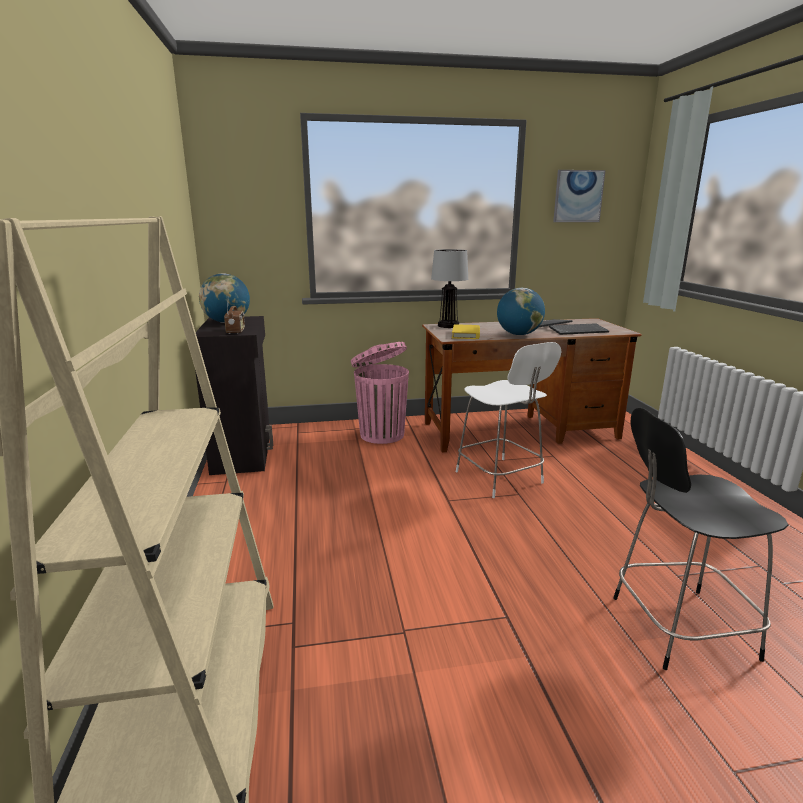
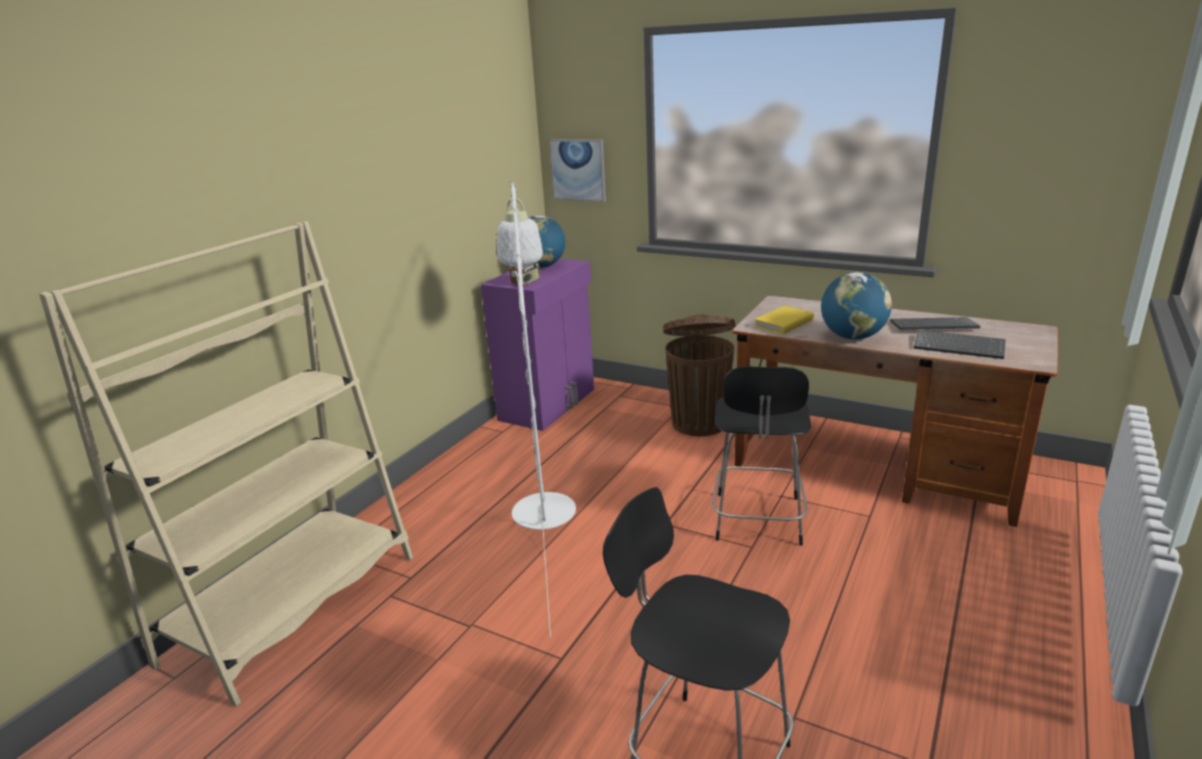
camera: 40 degrees right, 5 degrees up
black cabinet [195,316,273,475] -> purple cabinet [481,258,594,431]
pink trash can [351,342,409,444] -> brown trash can [663,314,736,436]
table lamp [431,249,468,328] -> none
white chair [456,342,561,498] -> black chair [712,366,811,546]
picture [553,170,606,222] -> picture moved to [549,139,606,202]
none -> white floor lamp [497,181,576,637]

